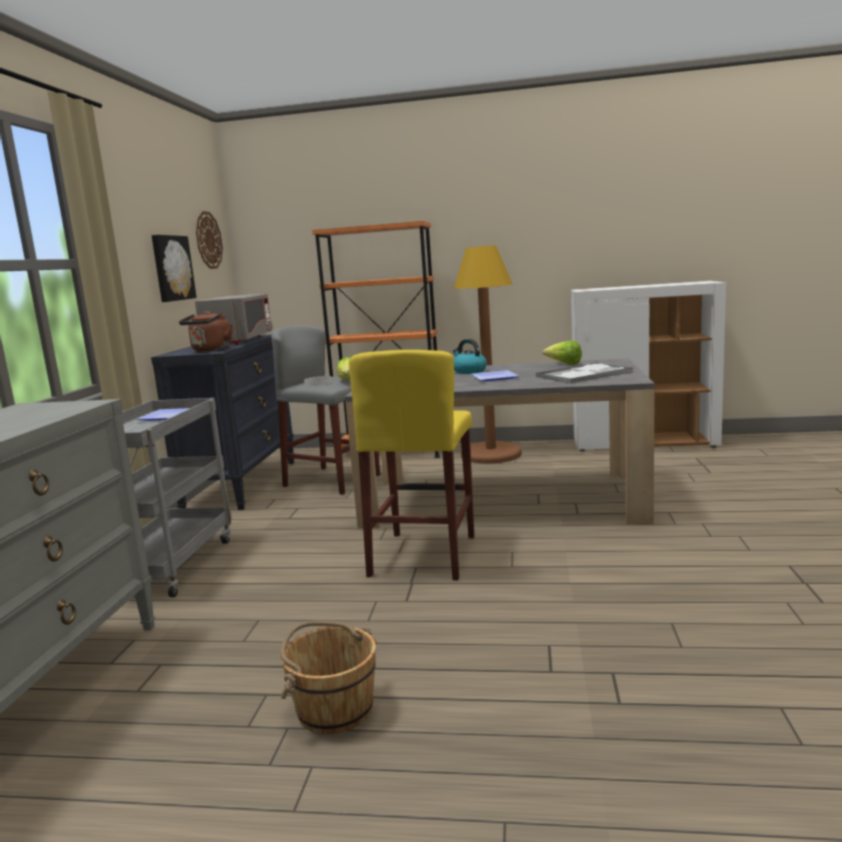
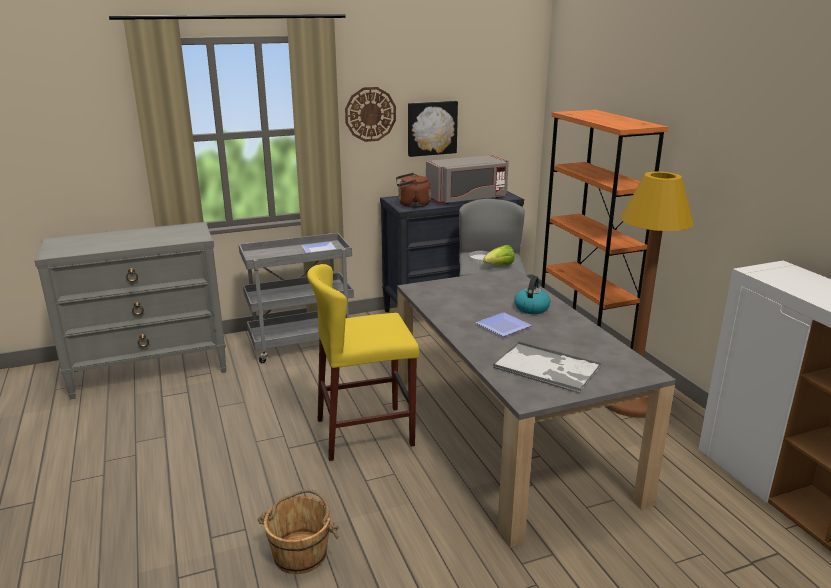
camera: 60 degrees right, 10 degrees up
wall clock [196,211,223,269] -> wall clock moved to [345,87,396,142]
brown bucket [280,621,377,734] -> brown bucket moved to [257,489,339,574]
lettuce [543,340,582,365] -> none

